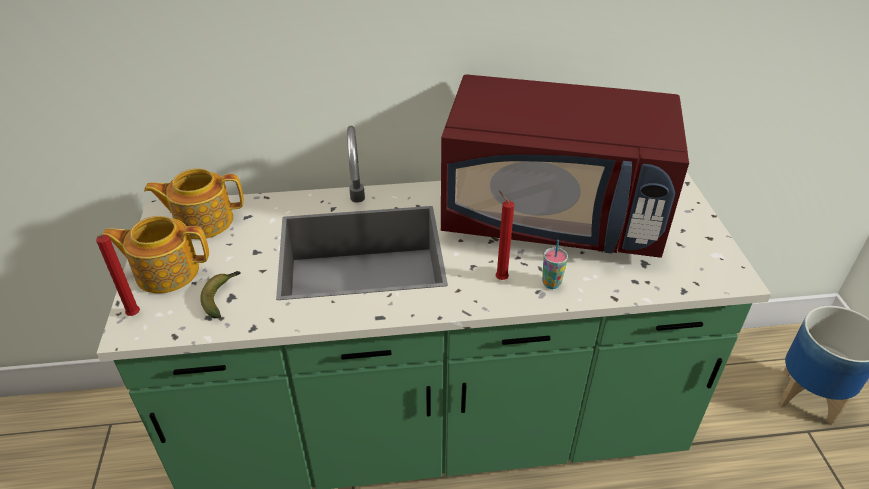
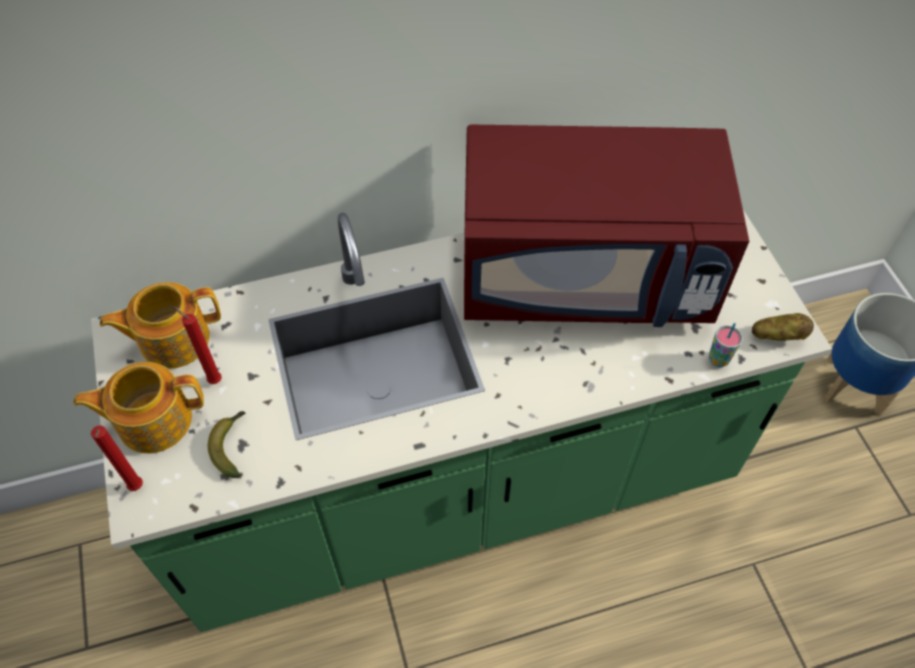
camera: 10 degrees left, 15 degrees up
red candle [495,190,514,280] -> red candle moved to [174,306,222,384]
cup [542,240,568,289] -> cup moved to [709,323,743,367]
none -> potato [752,313,814,341]

